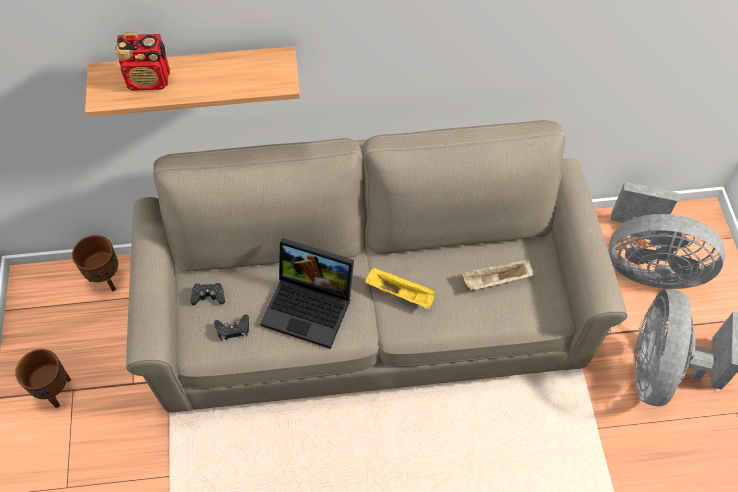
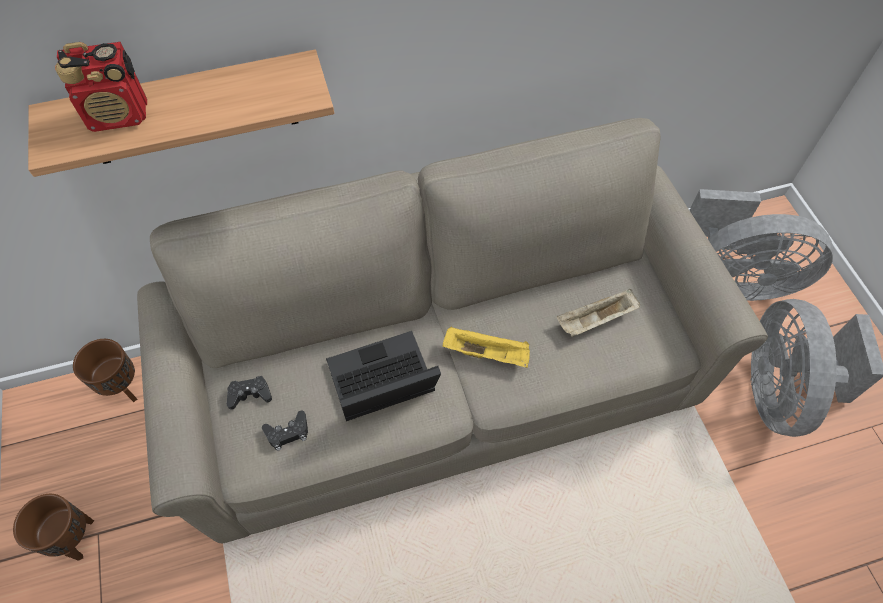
camera: 10 degrees left, 0 degrees up
laptop [260,238,354,349] -> laptop turned 150 degrees clockwise [326,331,441,421]

